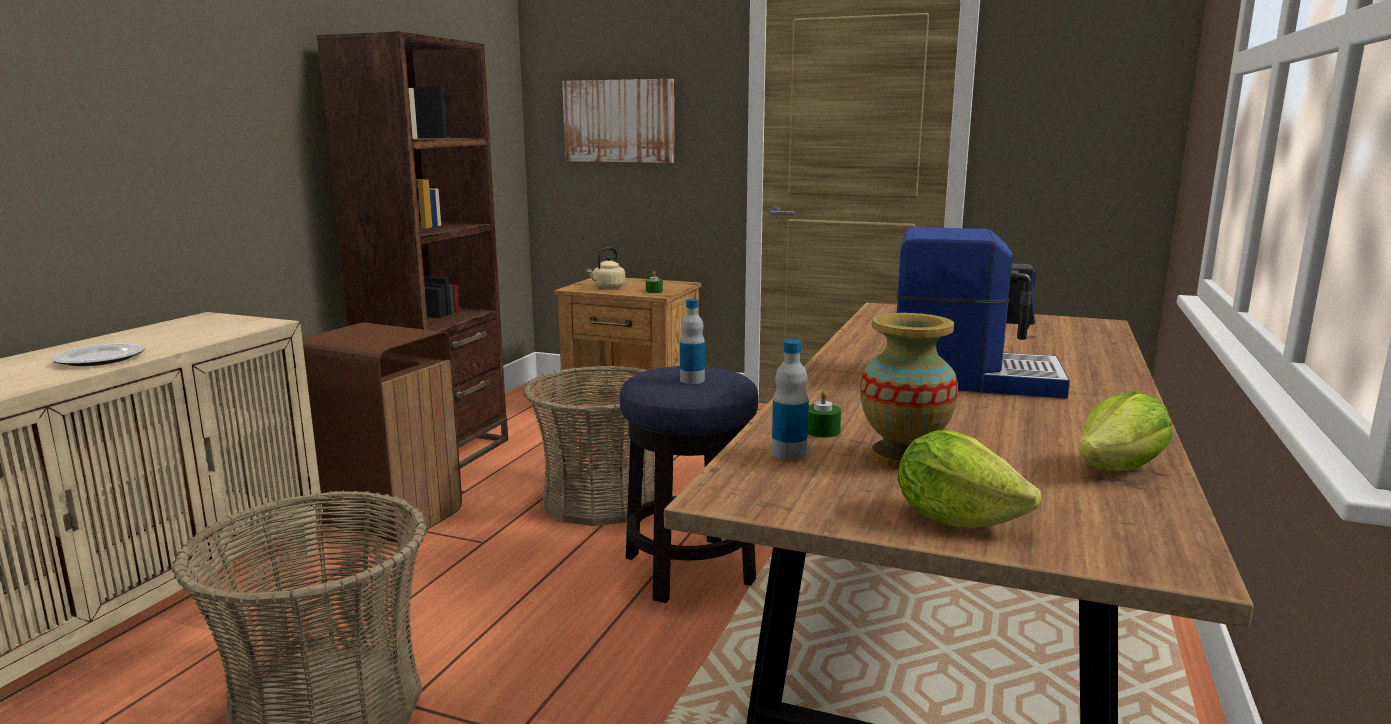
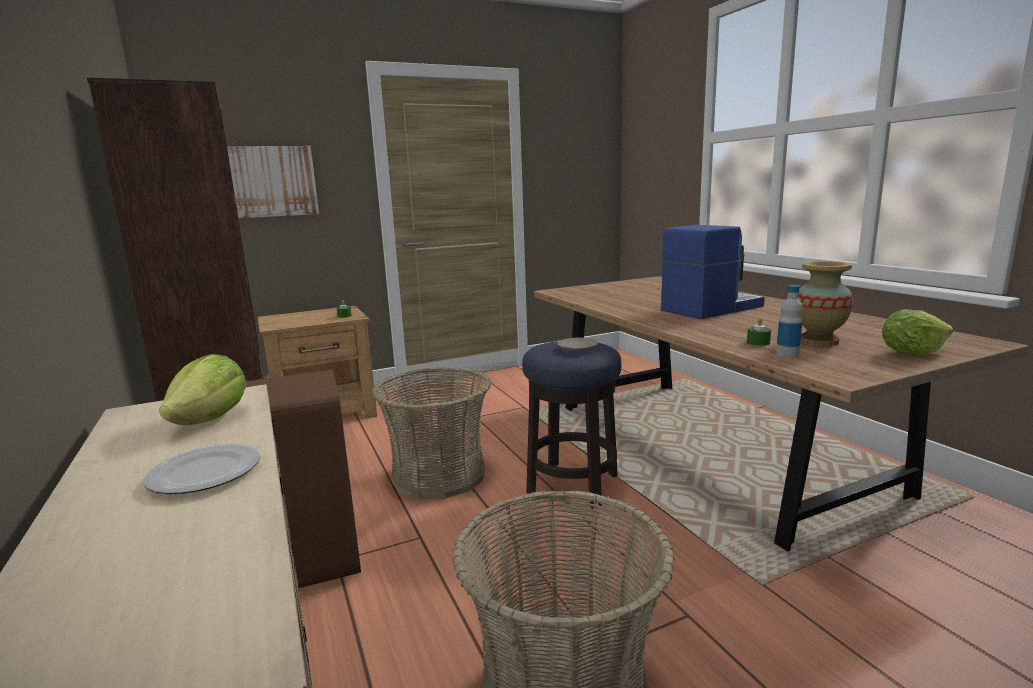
camera: 45 degrees left, 0 degrees up
beige kettle [587,247,625,289] -> none
bottle [680,299,705,384] -> beige plate [557,338,598,352]
lettuce [1078,392,1172,471] -> lettuce moved to [159,354,246,425]

